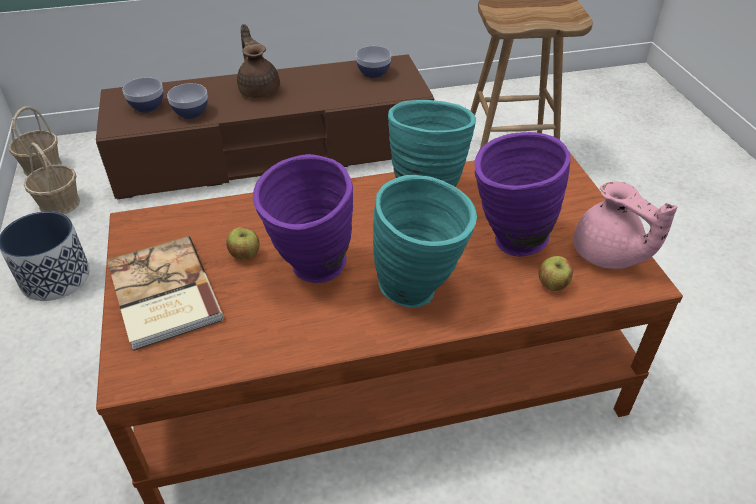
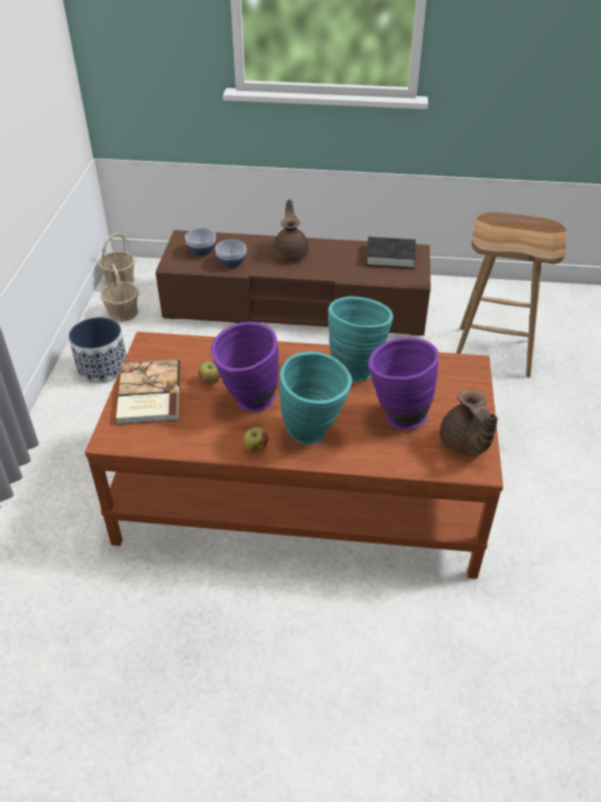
camera: 20 degrees right, 0 degrees up
bowl [356,46,391,78] -> black book [366,237,416,269]
apple [538,256,573,291] -> apple moved to [243,427,268,452]
pink teapot [573,181,678,269] -> brown teapot [440,389,498,456]

